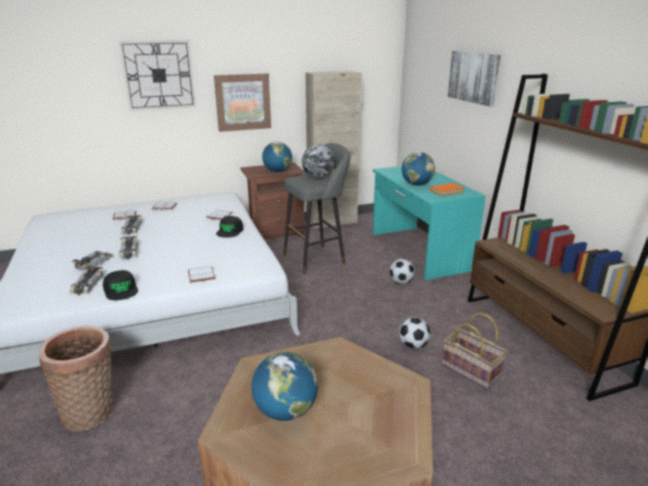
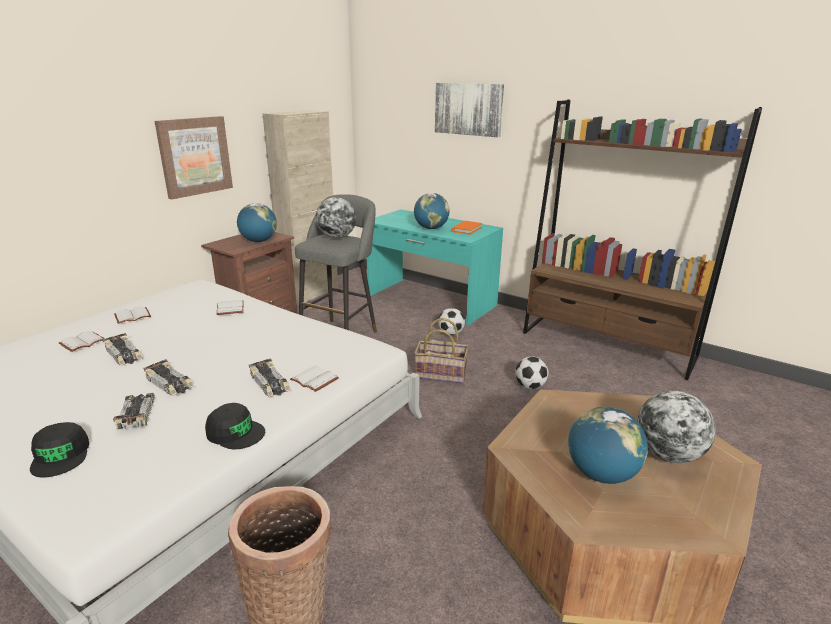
camera: 35 degrees left, 0 degrees up
toy car [69,267,103,295] -> toy car moved to [249,358,291,397]
wall clock [119,40,196,111] -> none
black cap [216,216,243,237] -> black cap moved to [30,422,89,477]
basket [442,313,507,389] -> basket moved to [414,318,469,384]
none -> globe [637,390,716,463]

